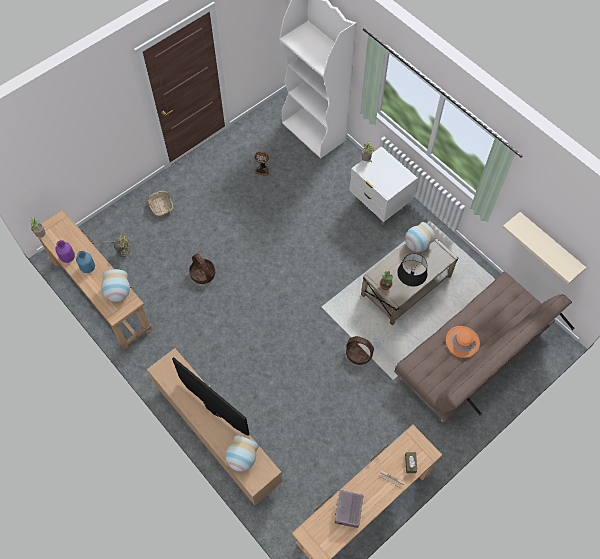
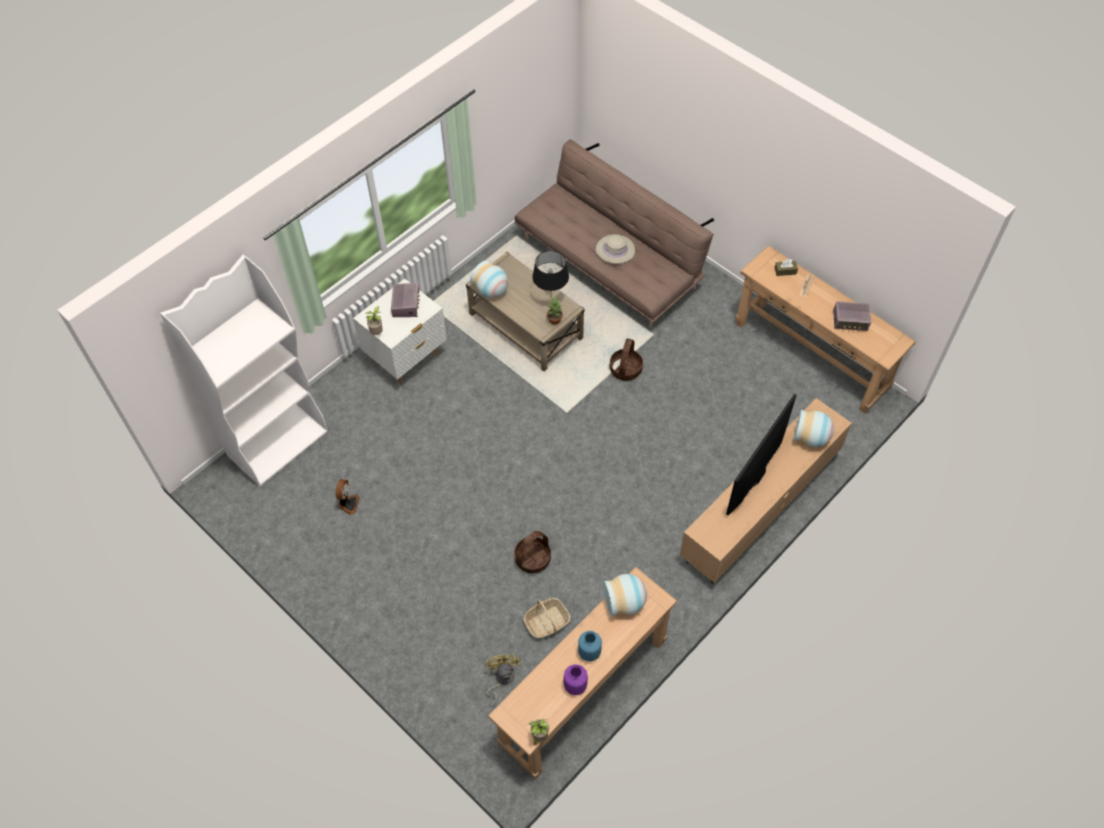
camera: 95 degrees left, 5 degrees down
basket [147,191,173,217] -> basket moved to [523,598,570,638]
orange hat [446,326,480,358] -> beige hat [596,234,635,264]
beige shelf [502,212,586,284] -> none
none -> radio [391,283,420,317]

